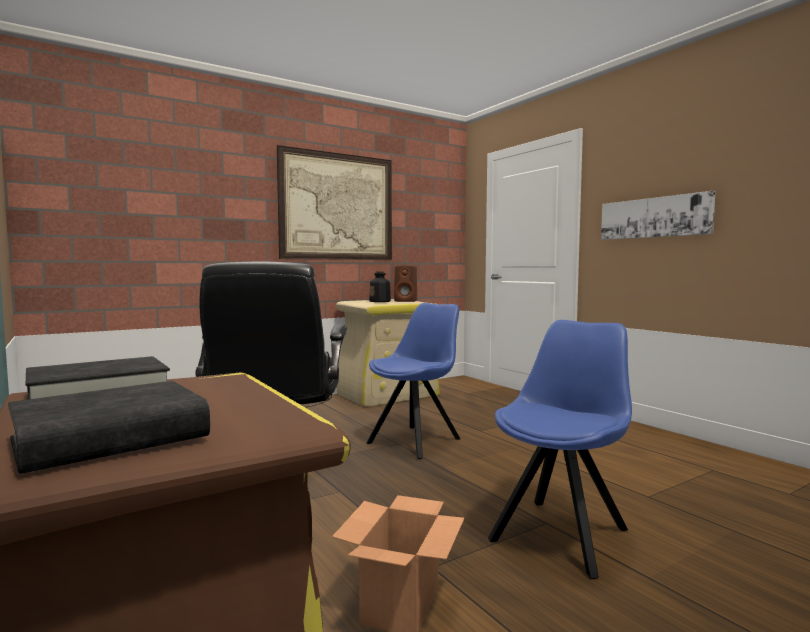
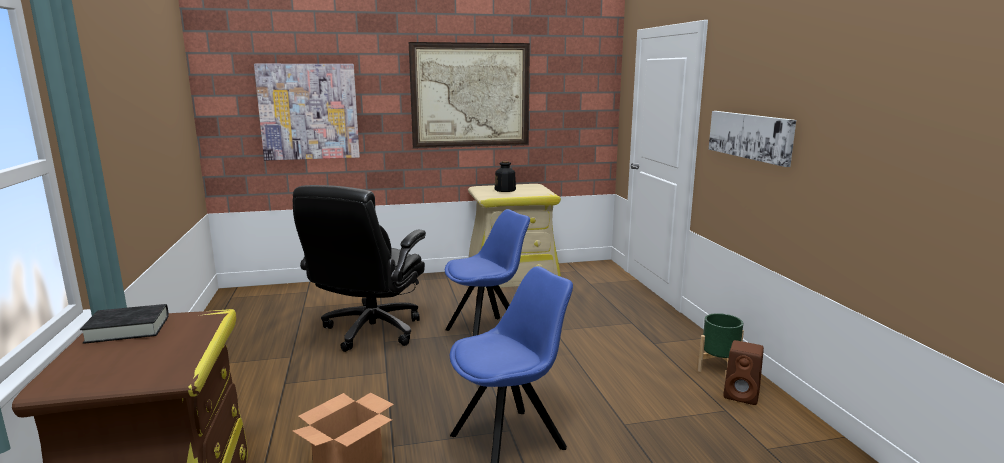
camera: 20 degrees right, 10 degrees up
black book [8,381,210,474] -> none
brown speaker [394,265,417,302] -> brown speaker moved to [723,340,764,405]
none -> picture [254,64,360,160]
none -> green planter [698,313,744,372]

